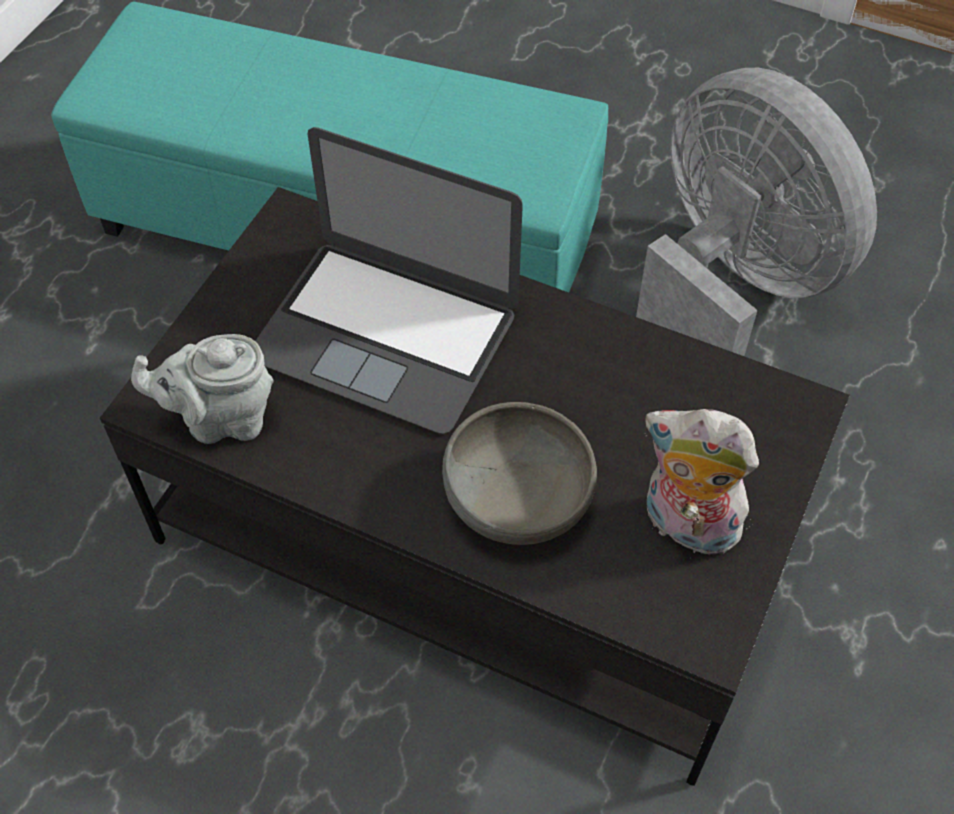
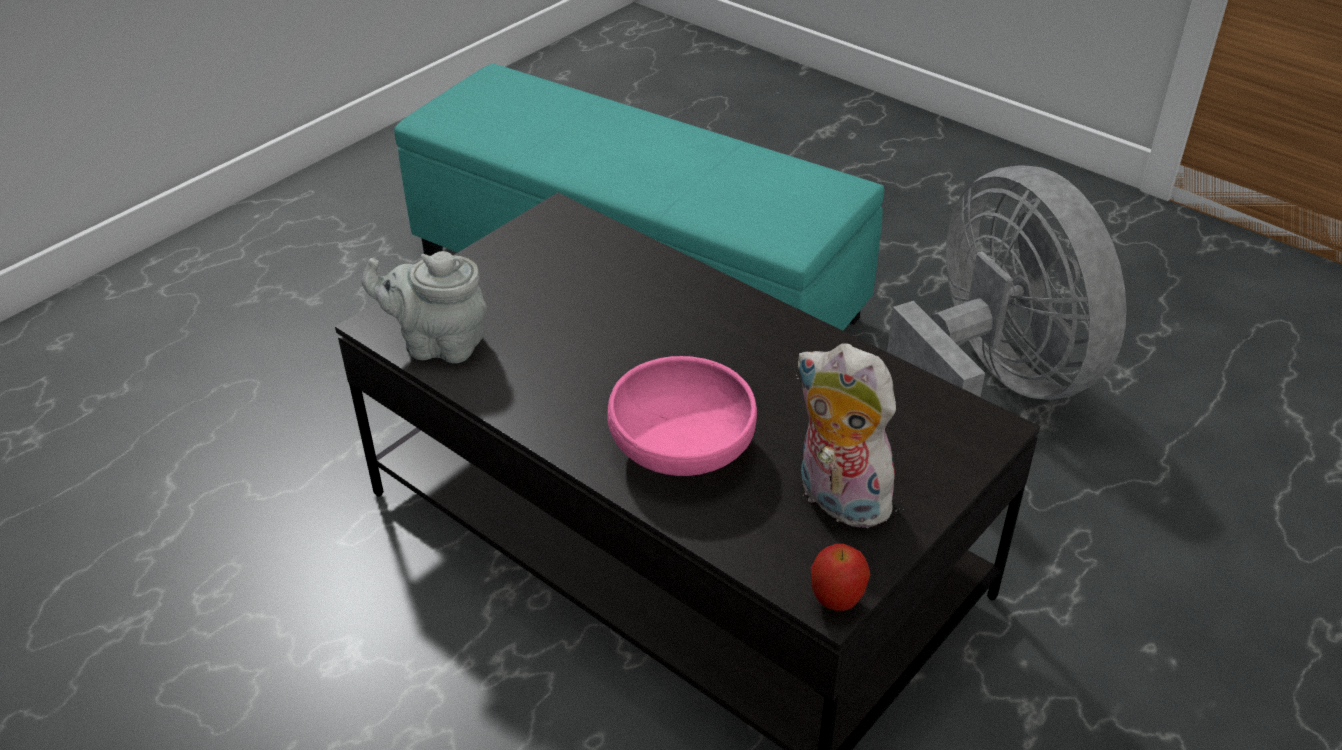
camera: 15 degrees right, 15 degrees down
laptop [255,127,523,434] -> none
grey bowl [442,402,597,545] -> pink bowl [607,356,757,476]
none -> apple [811,544,871,611]

